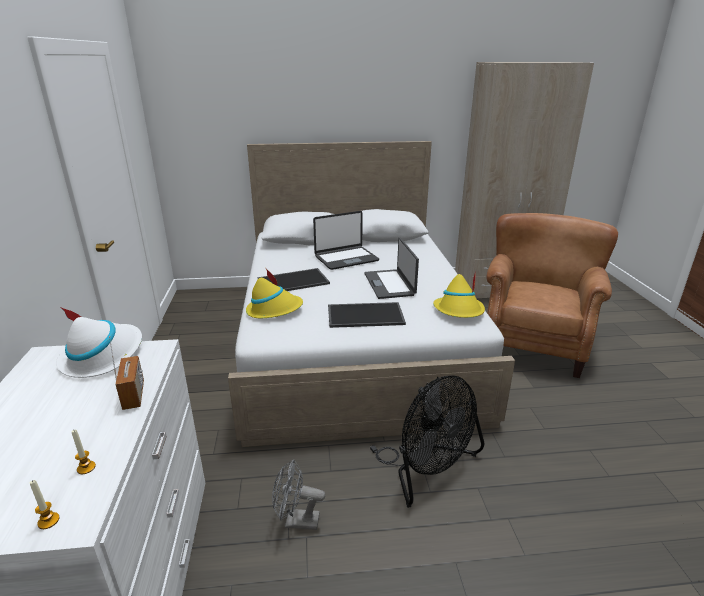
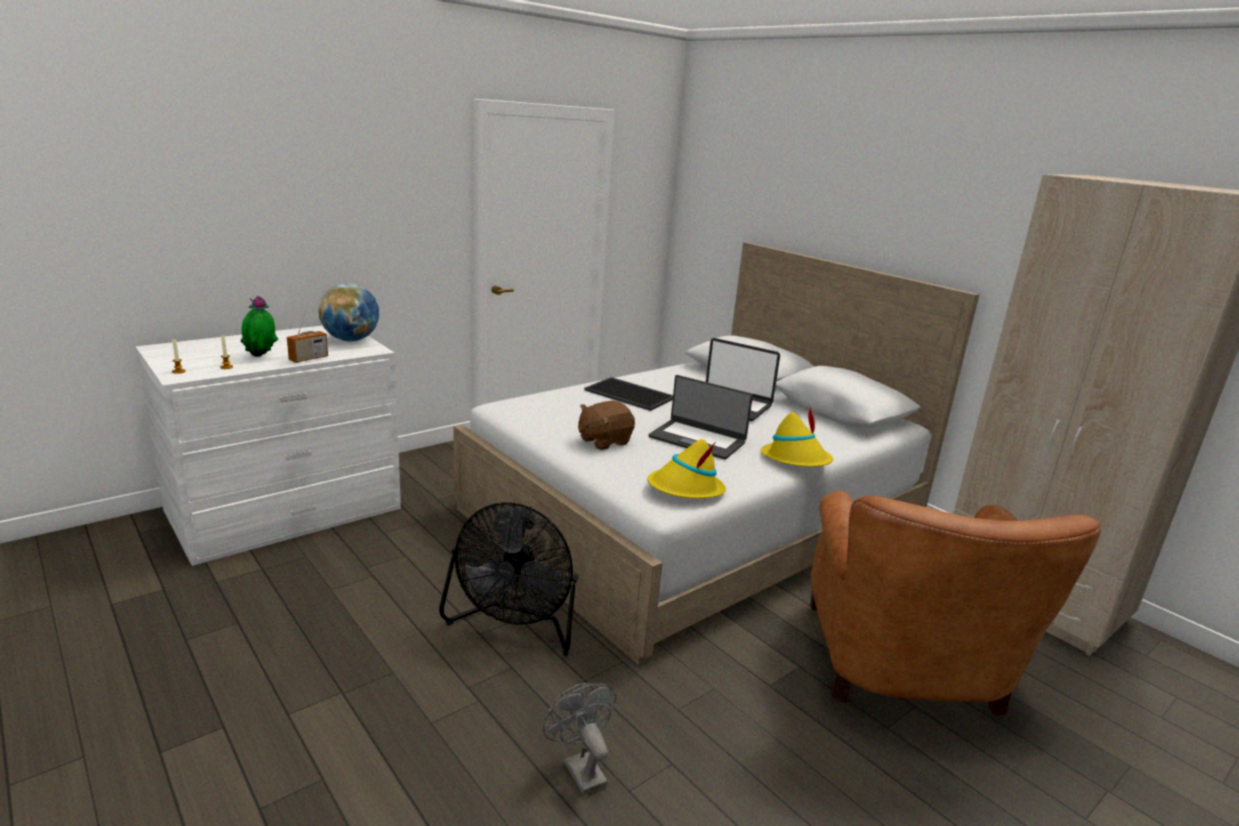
camera: 55 degrees right, 5 degrees down
white hat [56,307,142,378] -> globe [318,283,379,341]
yellow hat [246,269,303,318] -> yellow hat moved to [761,407,833,467]
grey fan [272,459,325,530] -> grey fan moved to [543,683,616,795]
tray [328,302,406,328] -> brown plush toy [578,401,635,450]
laptop [364,237,419,299] -> laptop turned 105 degrees counterclockwise [649,375,753,460]
brown armchair [486,213,618,378] -> brown armchair turned 105 degrees clockwise [810,491,1101,716]
none -> potted plant [240,296,279,357]

